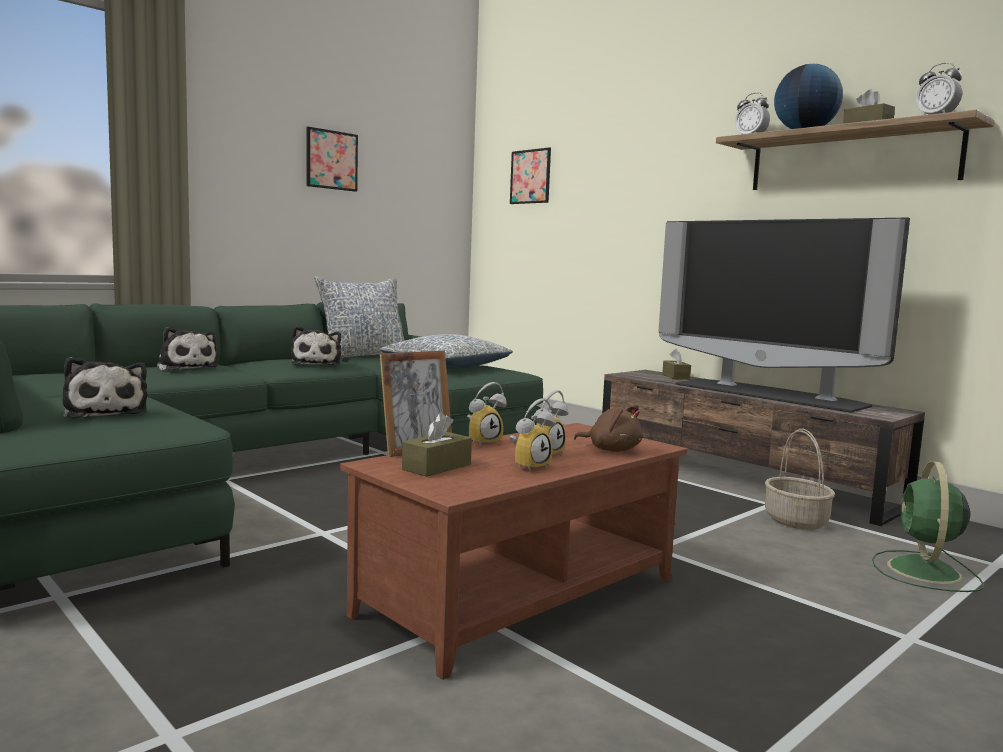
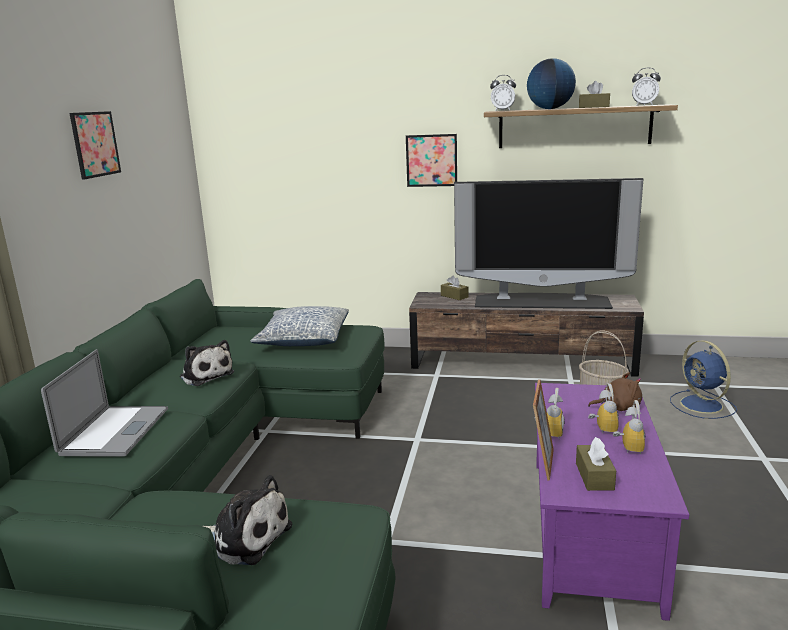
camera: 35 degrees left, 10 degrees up
plush toy [156,327,217,371] -> laptop [41,349,168,457]
pillow [314,276,405,359] -> none
brown coffee table [340,423,687,680] -> purple coffee table [535,383,689,621]
picture [510,147,551,204] -> picture moved to [406,134,457,187]
green fan [872,461,984,592] -> blue fan [670,340,737,419]

